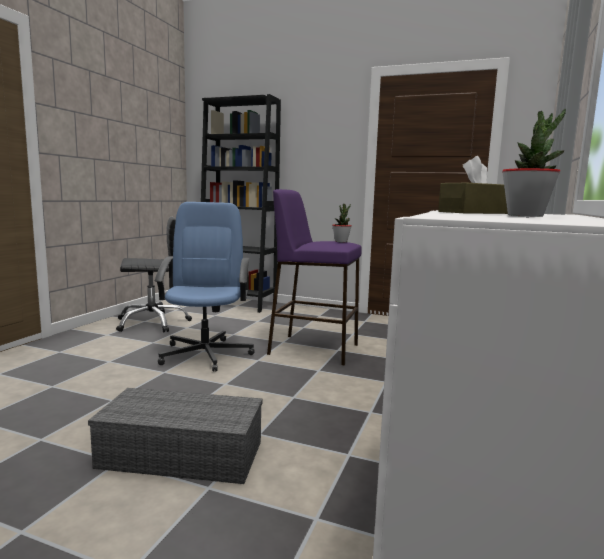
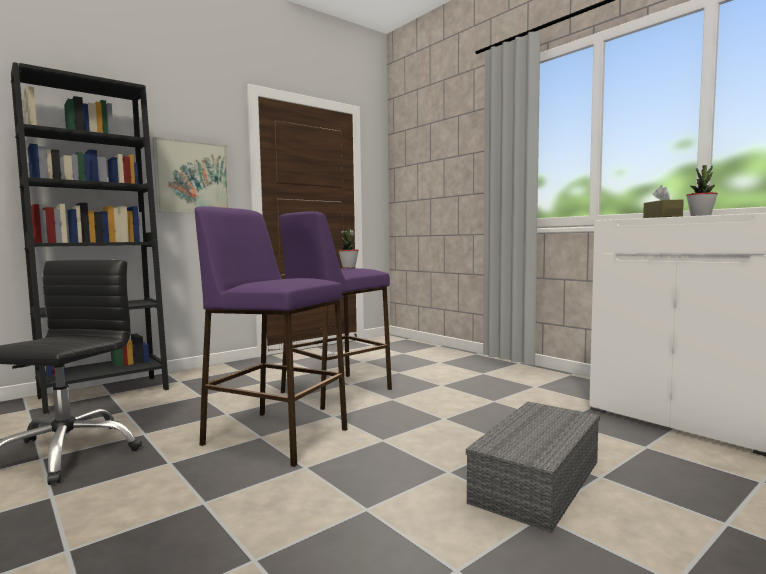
camera: 60 degrees left, 5 degrees down
blue office chair [155,202,255,372] -> purple stool [195,206,347,467]
none -> picture [153,137,230,213]

